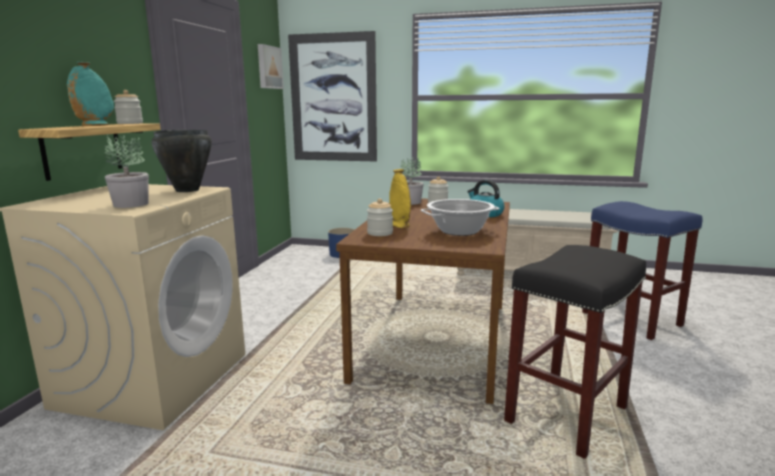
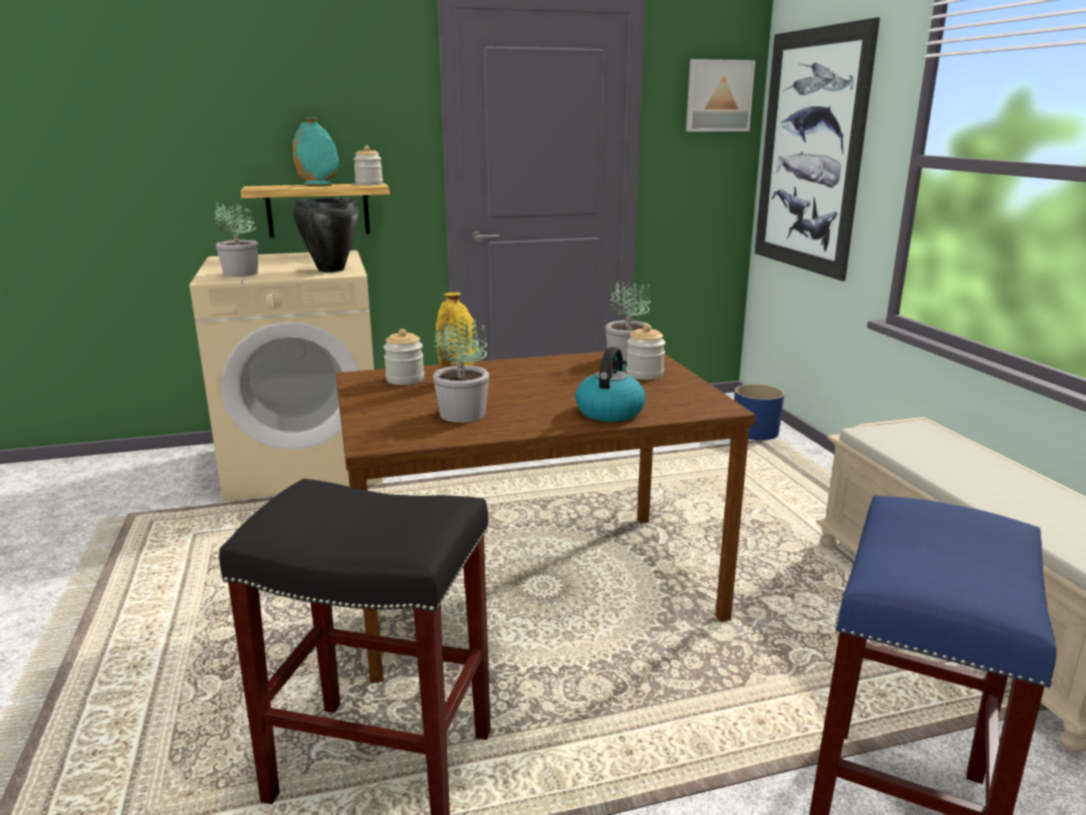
camera: 60 degrees right, 5 degrees up
cooking pot [421,199,500,236] -> potted plant [433,317,489,423]

